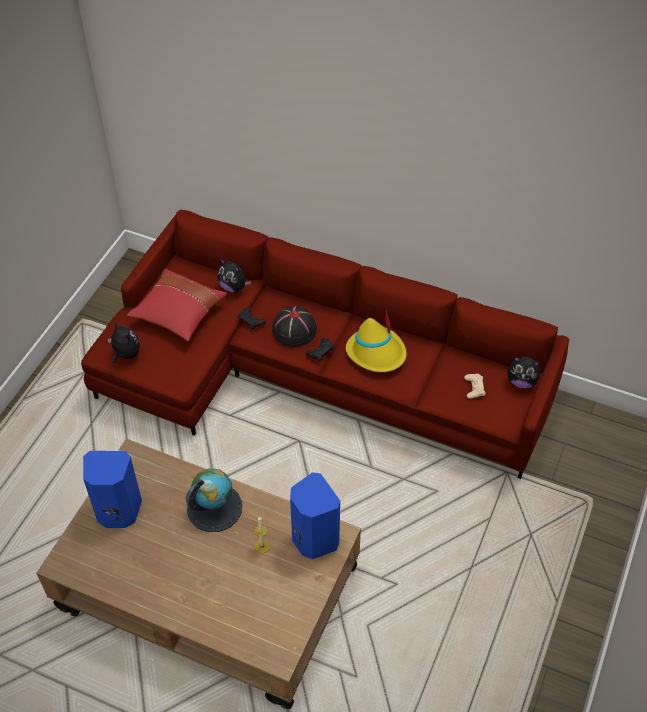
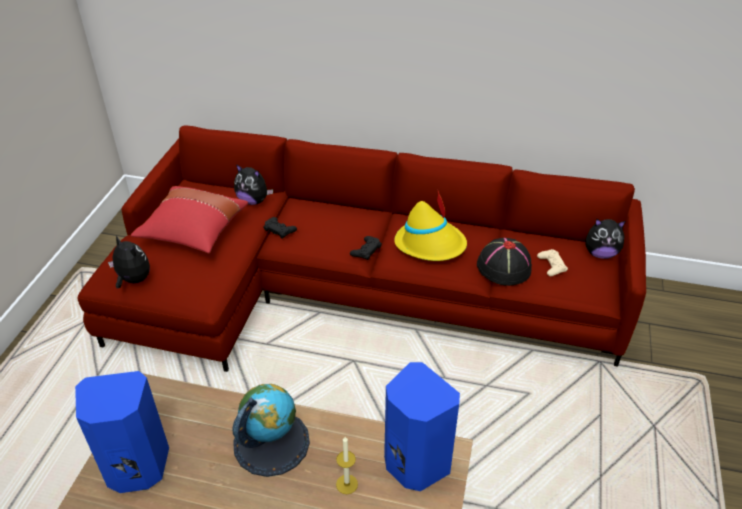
camera: 10 degrees left, 10 degrees down
black hat [272,306,317,347] -> black hat moved to [477,238,532,286]

